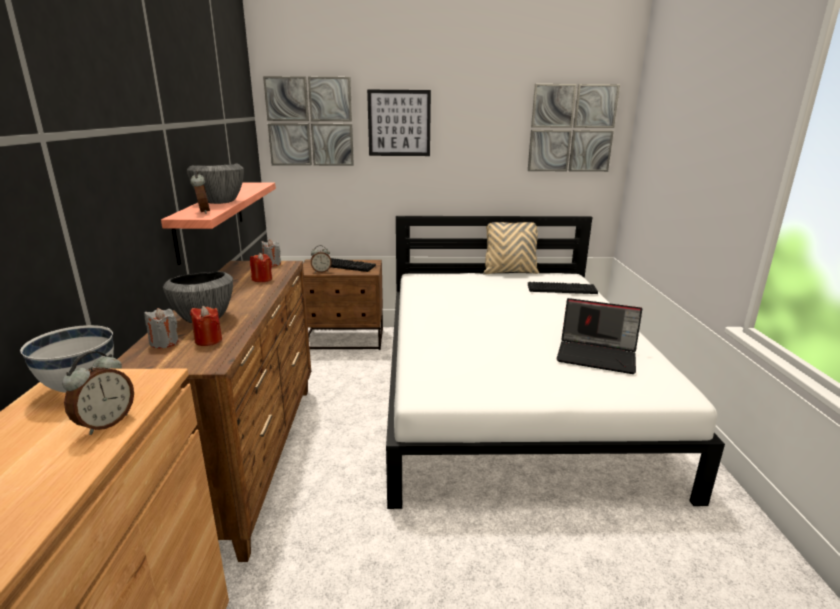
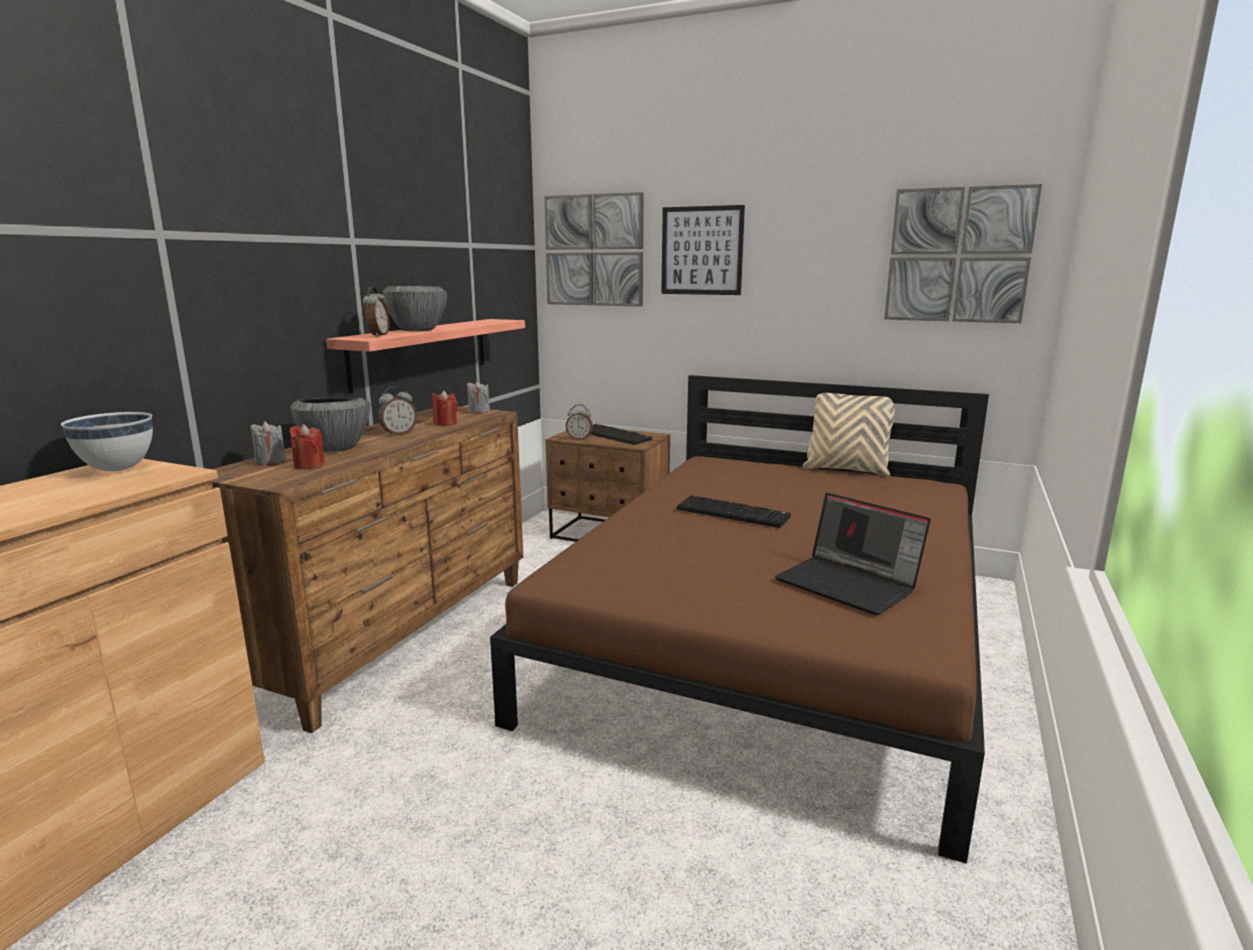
camera: 25 degrees right, 5 degrees down
alarm clock [62,351,134,435] -> alarm clock moved to [378,386,417,436]
white bed [386,216,725,509] -> brown bed [490,375,989,864]
keyboard [528,282,598,294] -> keyboard moved to [677,495,791,528]

